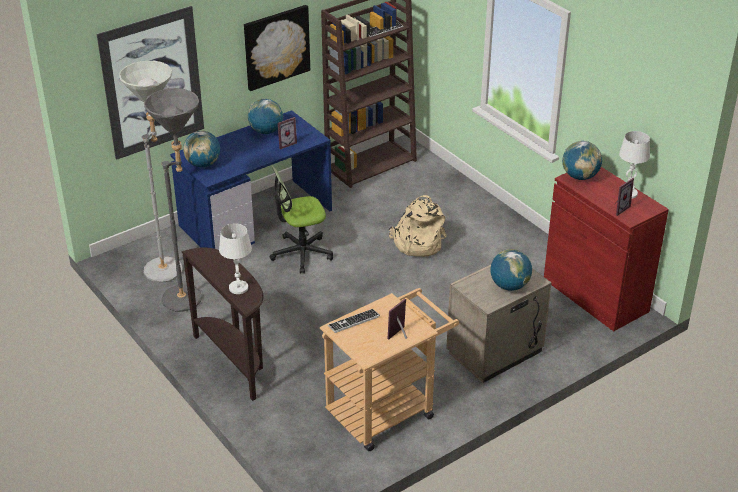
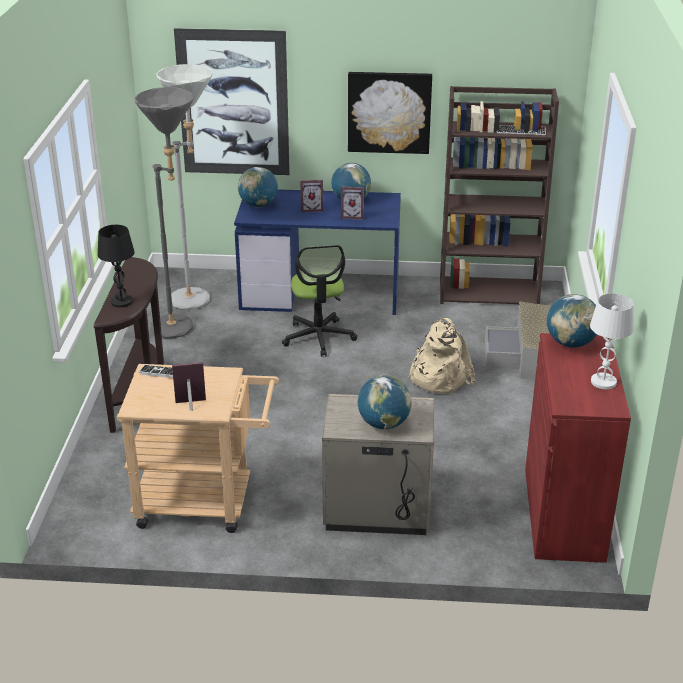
camera: 40 degrees right, 5 degrees down
white table lamp [219,223,252,294] -> black table lamp [98,225,135,308]
office chair [270,166,333,274] -> office chair turned 120 degrees counterclockwise [282,245,358,357]
picture frame [614,178,634,216] -> picture frame moved to [300,180,323,212]
none -> grey storage box [485,302,551,379]

